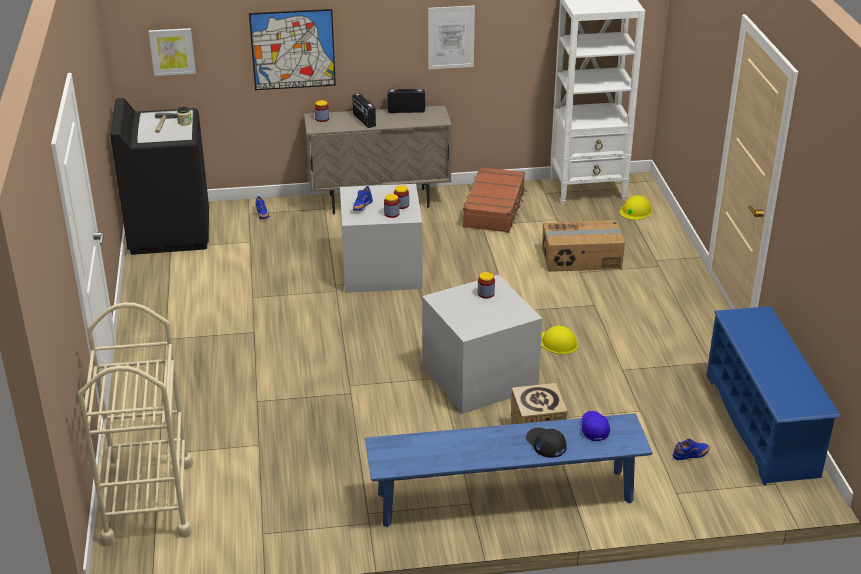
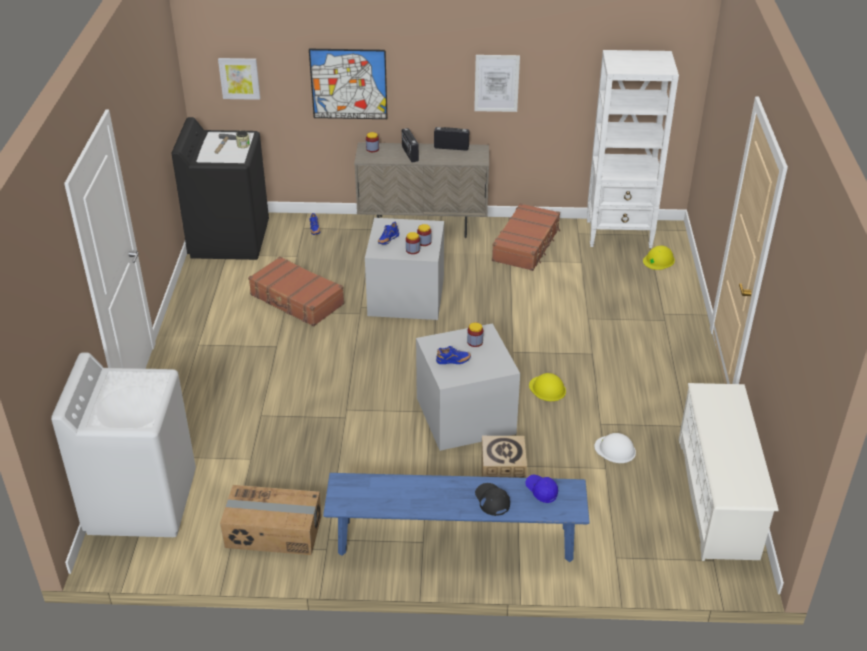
camera: 10 degrees right, 5 degrees up
beige cart [78,302,193,545] -> white washing machine [51,352,196,537]
cardboard box [542,220,625,272] -> cardboard box moved to [220,485,322,555]
blue cap [582,411,610,441] -> blue cap turned 45 degrees counterclockwise [526,475,558,503]
blue shoe [673,439,710,460] -> blue shoe moved to [436,346,471,364]
blue shoe rack [706,306,840,486] -> white shoe rack [679,383,778,561]
none -> brown suitcase [248,256,344,327]
none -> white hard hat [594,433,636,463]

